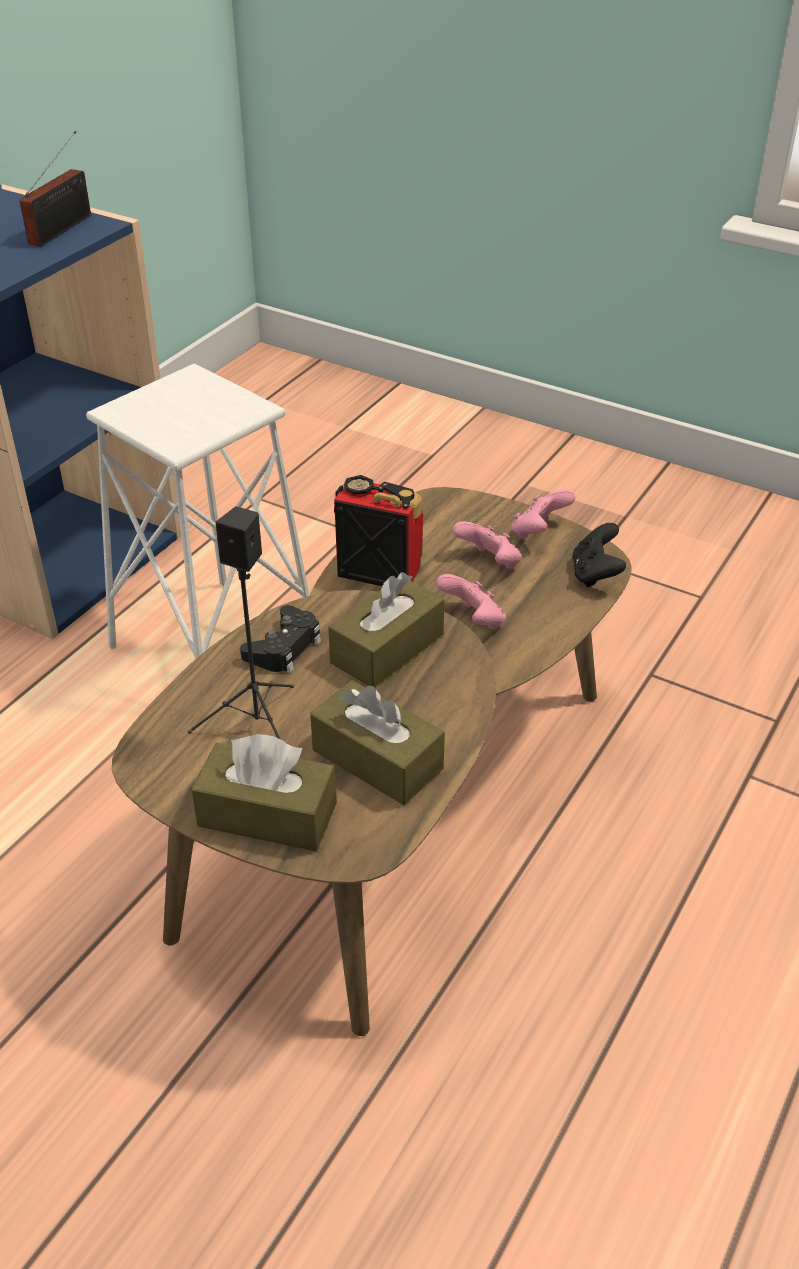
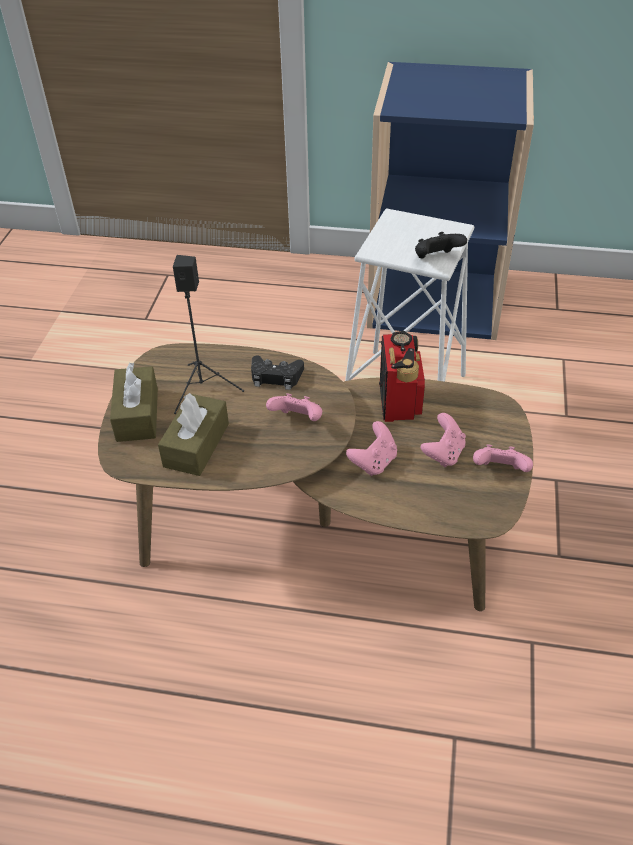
camera: 70 degrees right, 5 degrees up
radio [20,131,91,247] -> none
brown tissue box [328,572,444,688] -> pink game controller [266,393,322,421]
black game controller [572,523,626,587] -> black game controller moved to [415,232,467,259]

